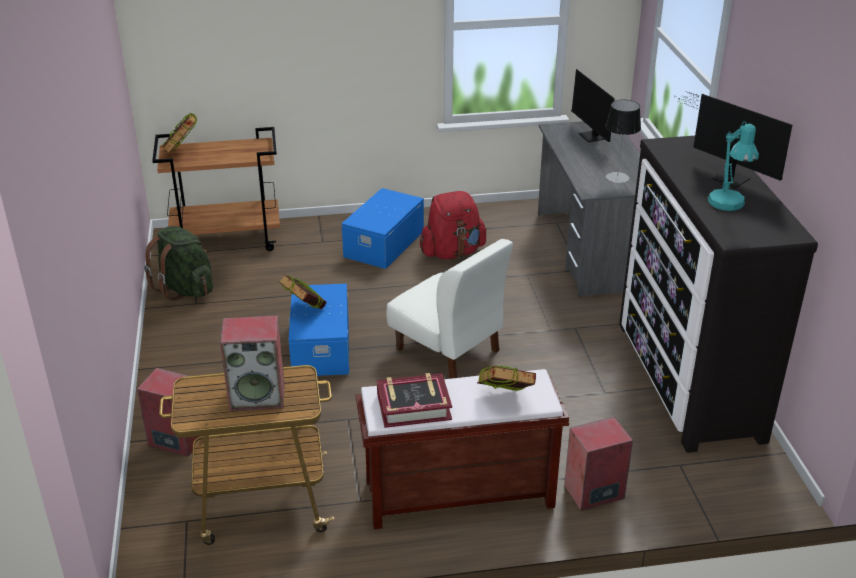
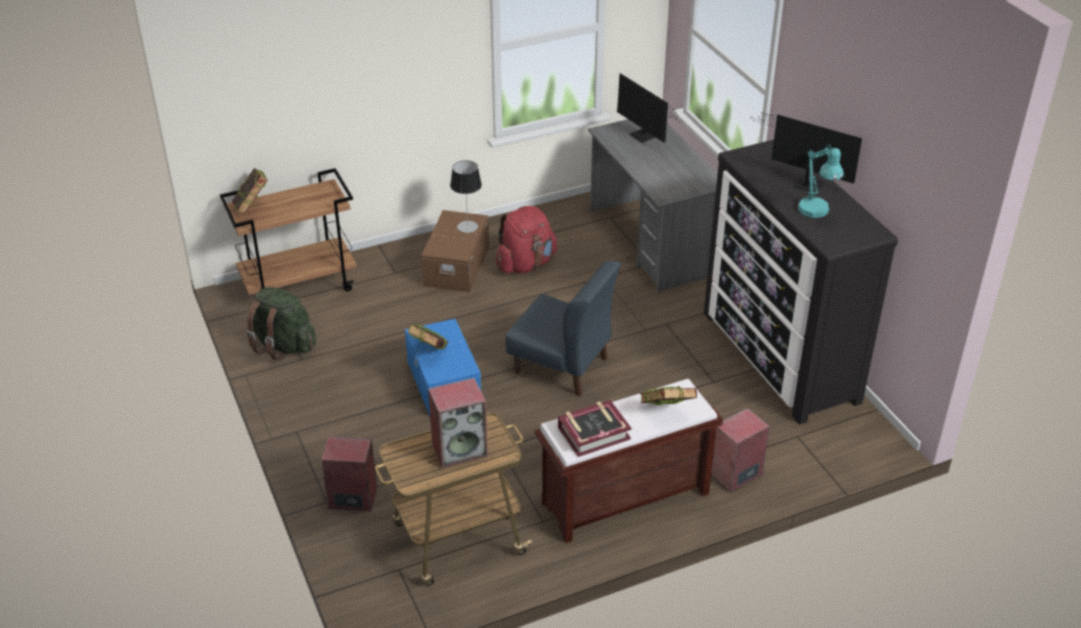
camera: 15 degrees left, 5 degrees up
blue storage box [342,188,424,269] -> brown storage box [421,210,489,292]
white chair [387,239,513,379] -> blue chair [505,260,621,396]
table lamp [605,100,641,183] -> table lamp moved to [450,160,482,233]

